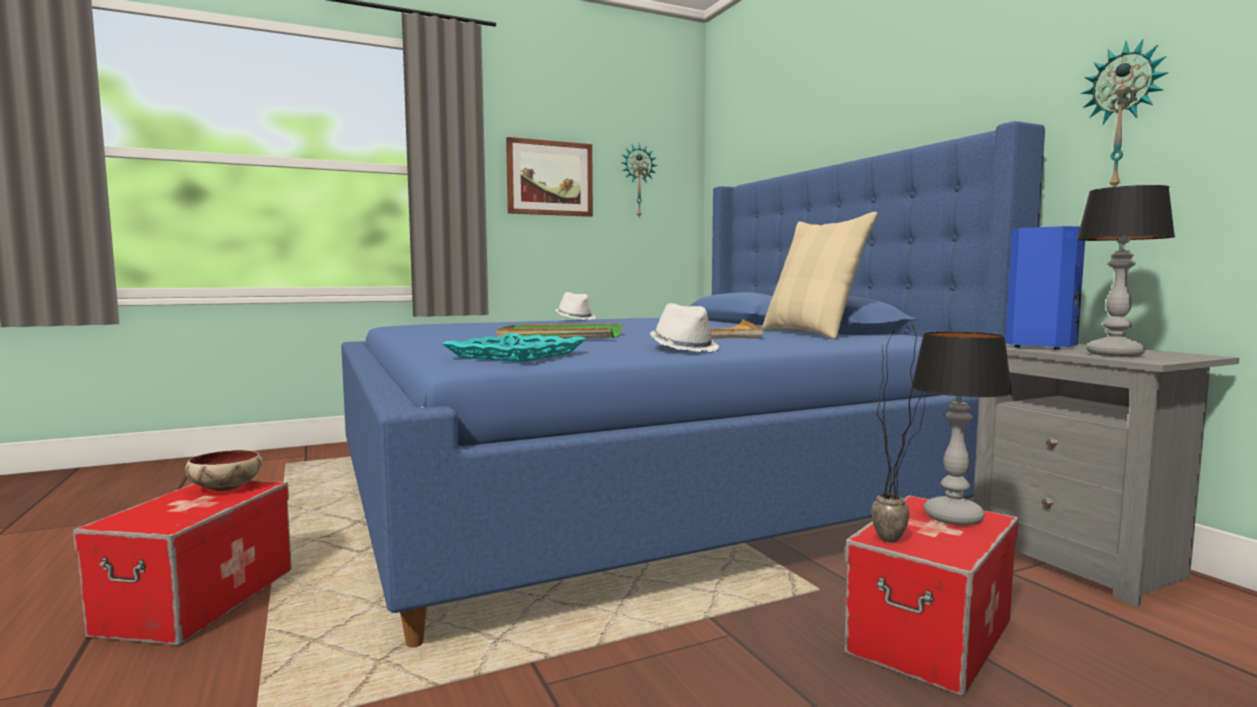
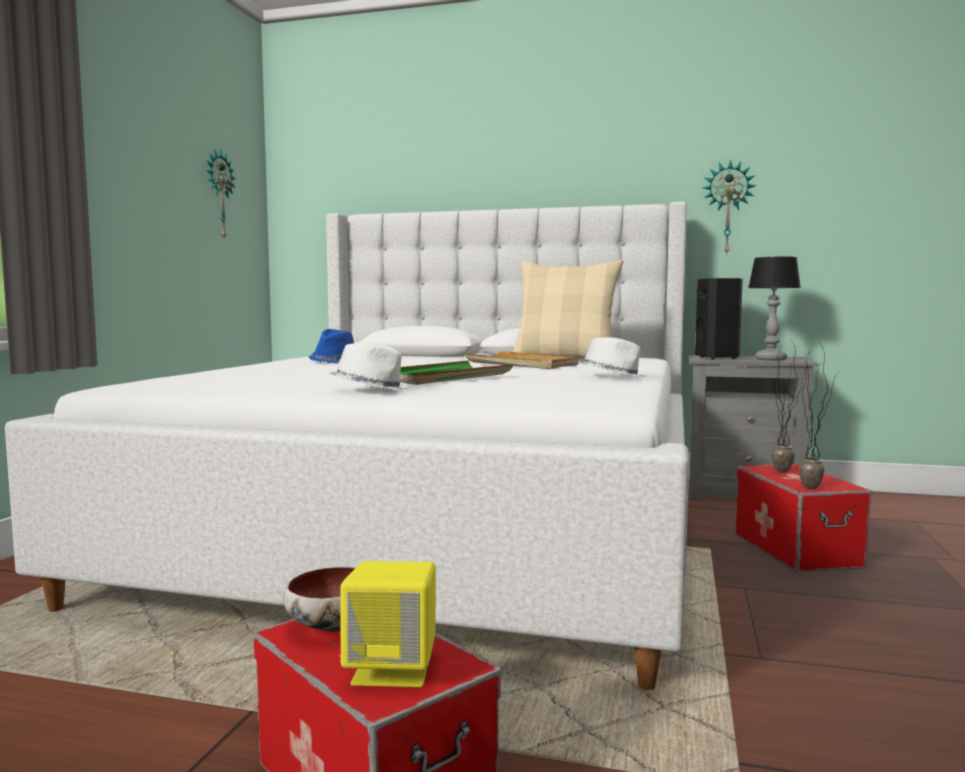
camera: 50 degrees left, 0 degrees up
blue bed [341,121,1045,648] -> white bed [5,201,689,690]
turquoise tray [442,333,586,362] -> none
picture [506,137,593,217] -> none
white hat [555,292,596,320] -> white hat moved to [329,343,410,390]
table lamp [911,332,1012,525] -> potted plant [771,340,809,473]
blue speaker [1005,226,1085,350] -> black speaker [695,278,743,359]
none -> blue hat [309,329,354,363]
none -> yellow speaker [340,561,436,687]

